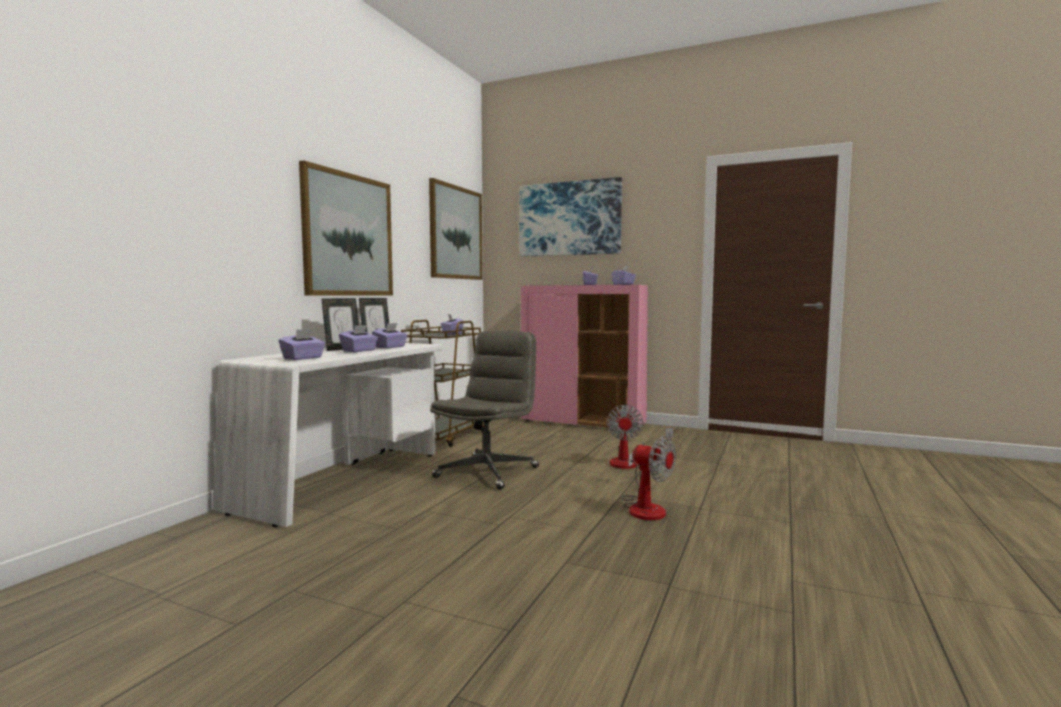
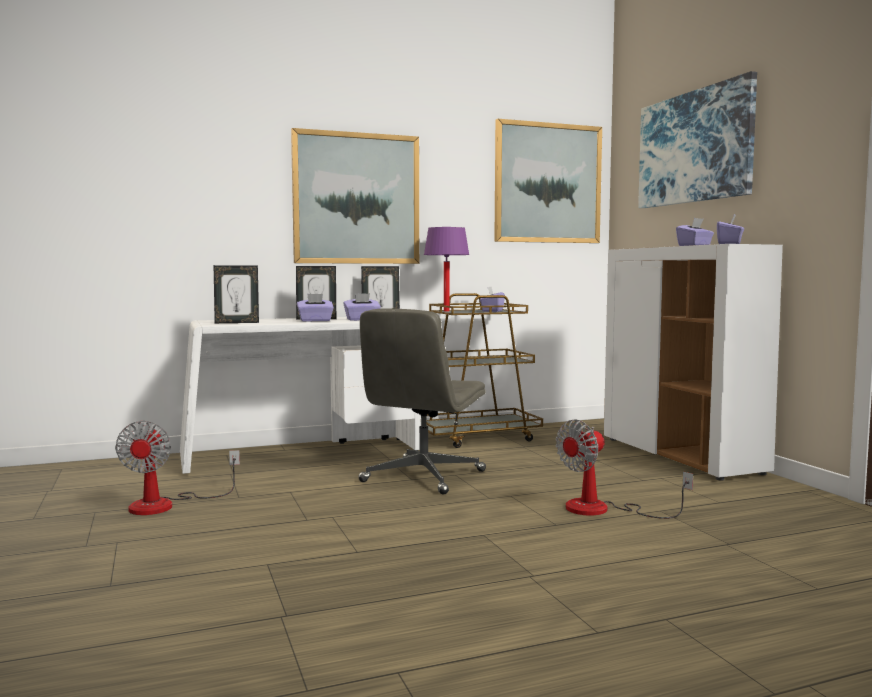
camera: 45 degrees right, 0 degrees up
purple tissue box [279,329,325,360] -> picture frame [214,265,259,323]
grey office chair [430,330,539,490] -> grey office chair turned 135 degrees clockwise [358,308,486,495]
pink cabinet [521,285,648,433] -> white cabinet [604,244,783,481]
fan [622,436,676,520] -> fan moved to [115,421,240,515]
none -> purple table lamp [424,227,469,311]

